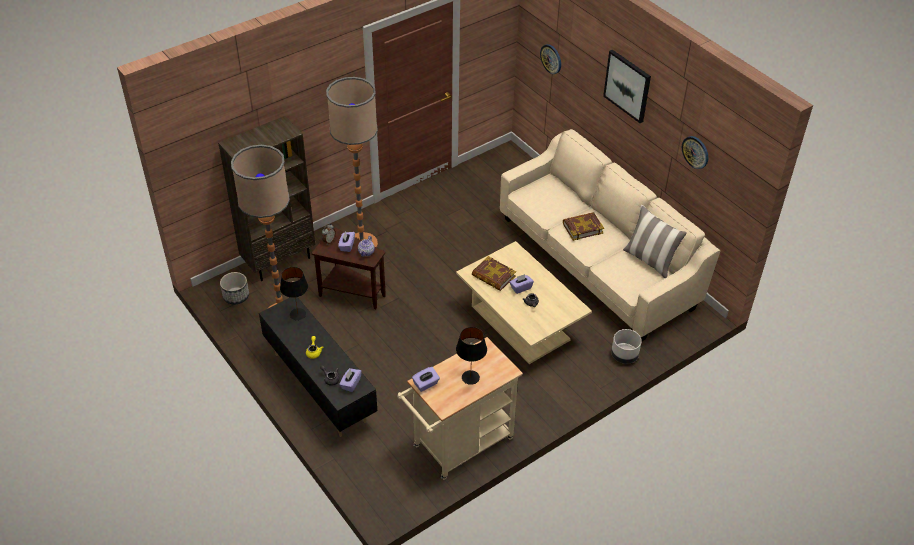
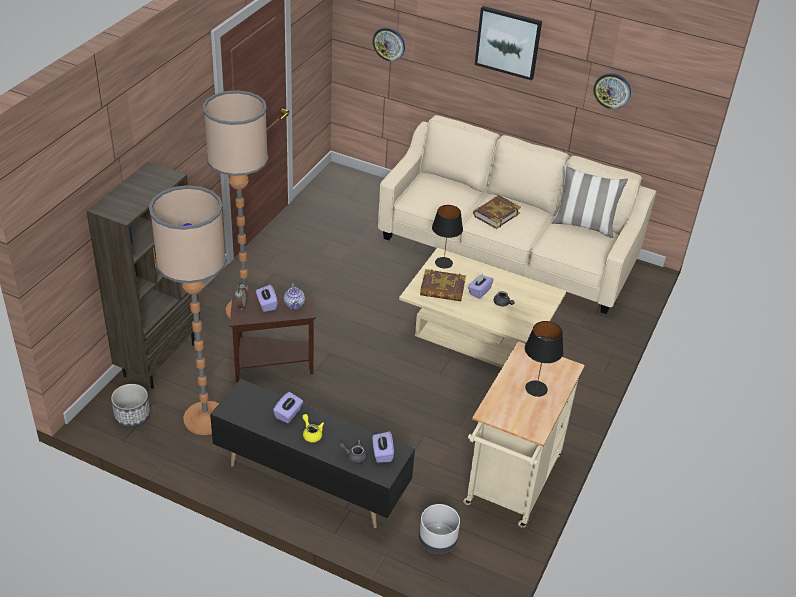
camera: 30 degrees left, 5 degrees down
black table lamp [280,267,308,320] -> black table lamp moved to [432,205,463,269]
purple tissue box [412,367,440,392] -> purple tissue box moved to [273,392,303,423]
grey planter [611,329,642,364] -> grey planter moved to [419,504,460,554]

